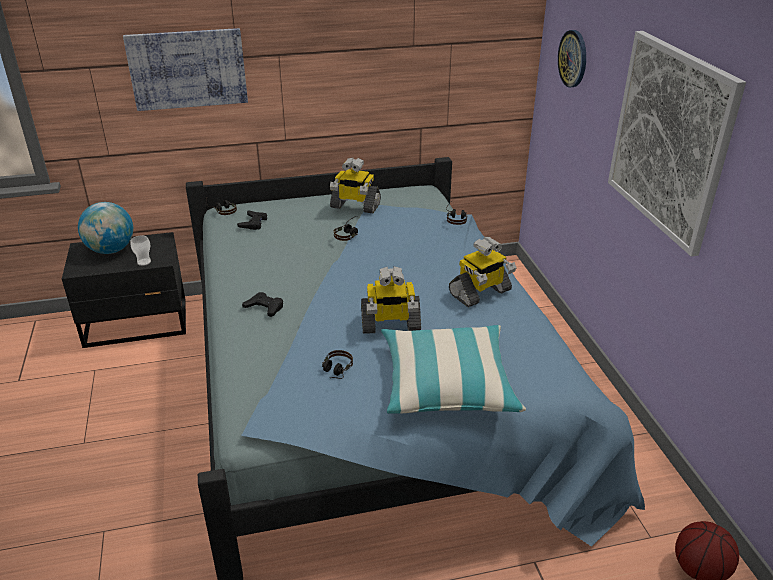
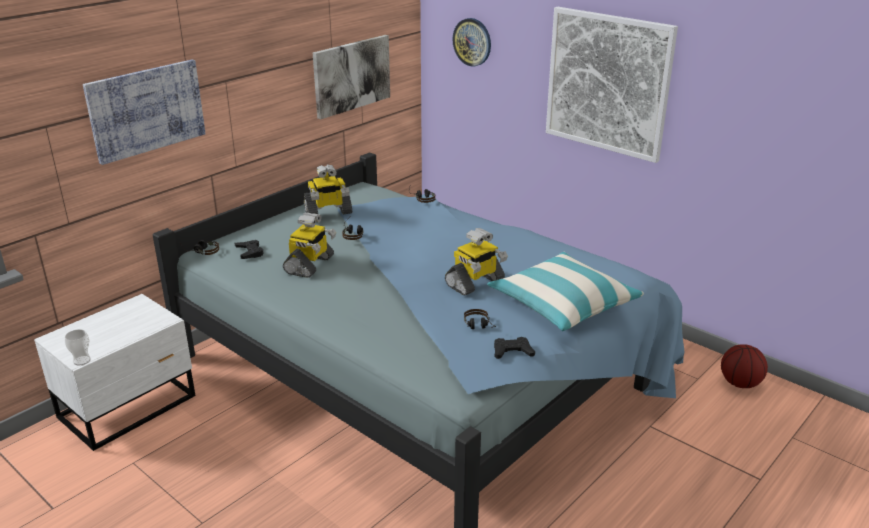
camera: 35 degrees left, 5 degrees down
black nightstand [62,232,186,348] -> white nightstand [34,294,196,451]
globe [78,202,133,254] -> none
cup [130,235,151,266] -> cup moved to [65,329,91,365]
black game controller [242,292,283,317] -> black game controller moved to [494,337,535,359]
toy robot [449,237,517,307] -> toy robot moved to [283,212,336,278]
none -> picture [313,35,390,119]

